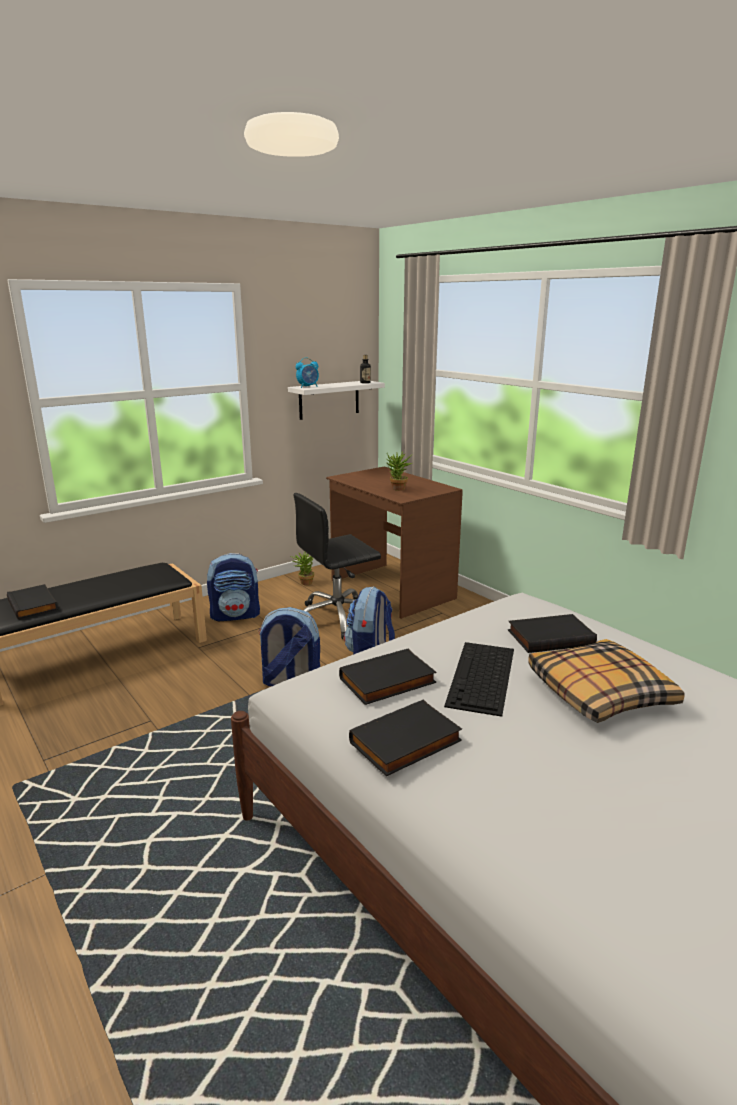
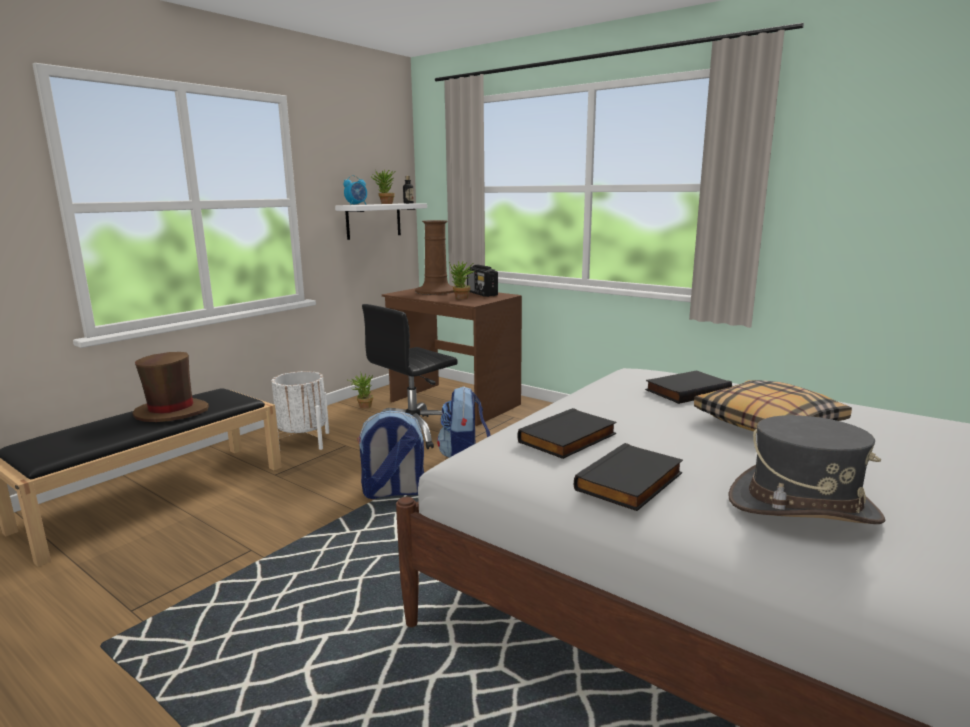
camera: 15 degrees left, 5 degrees down
black book [7,584,58,619] -> none
backpack [207,553,260,621] -> white planter [272,371,329,450]
keyboard [444,642,514,717] -> none
none -> brown hat [133,352,209,422]
none -> potted plant [370,169,395,204]
none -> brown vase [415,220,454,295]
none -> radio [467,265,498,297]
none -> grey hat [728,415,885,524]

